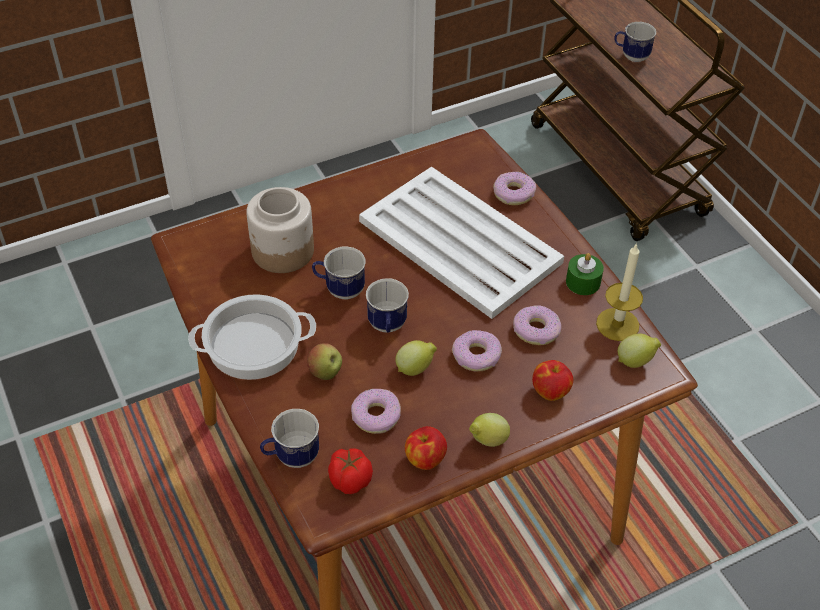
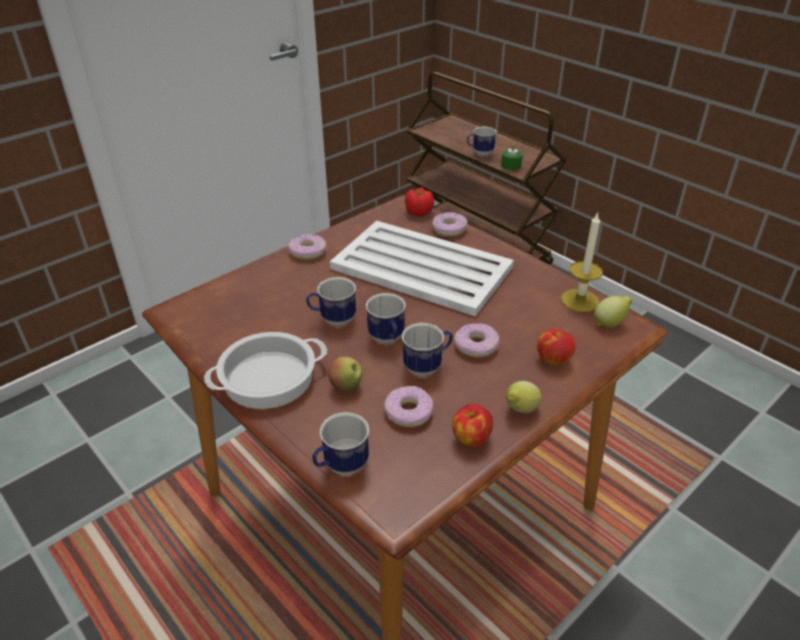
camera: 15 degrees left, 10 degrees down
jar [246,187,314,273] -> none
tomato [328,449,373,494] -> tomato moved to [405,187,434,216]
lemon [395,340,437,376] -> mug [402,323,453,376]
donut [513,306,561,345] -> donut moved to [288,234,326,260]
green candle [566,253,604,295] -> green candle moved to [501,143,523,170]

